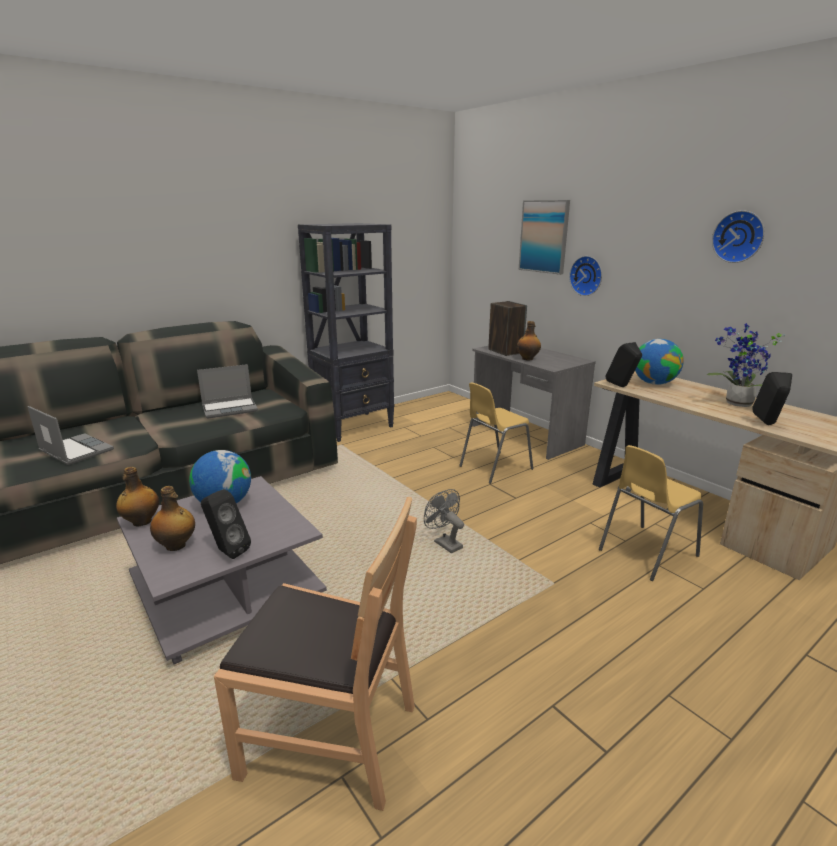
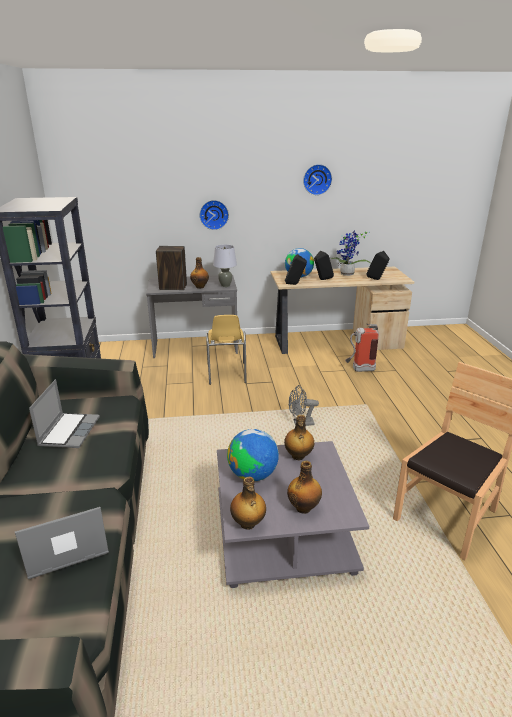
camera: 60 degrees left, 5 degrees up
black speaker [201,489,251,559] -> black speaker moved to [314,251,334,280]
picture [519,200,570,275] -> none
yellow chair [599,445,703,581] -> fire extinguisher [345,324,379,372]
none -> grey table lamp [213,244,237,287]
none -> bottle [284,415,314,460]

